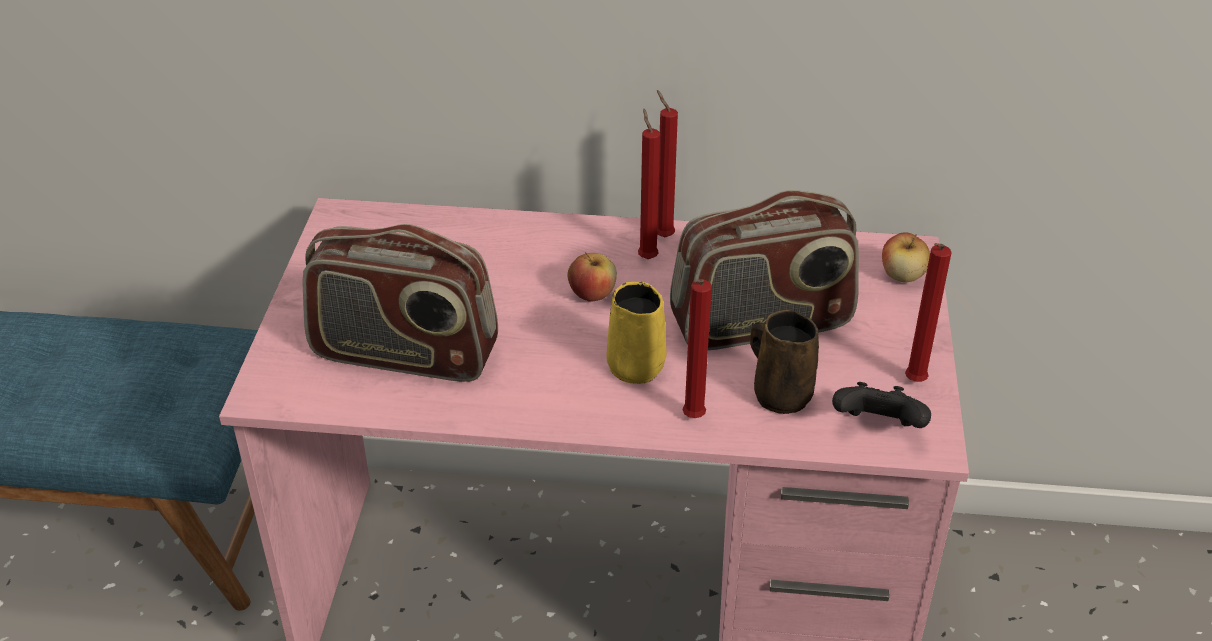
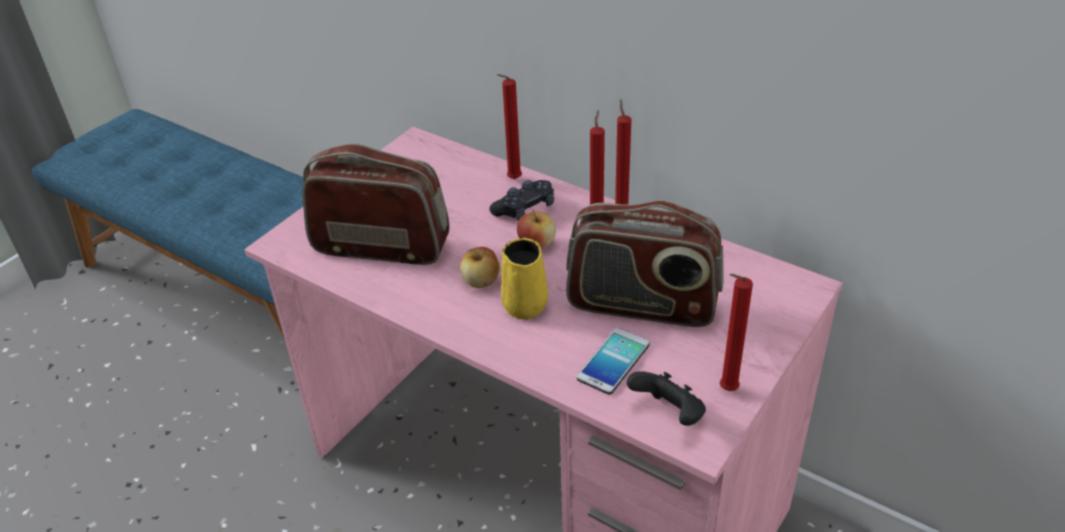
camera: 30 degrees right, 0 degrees up
radio [302,224,498,382] -> radio turned 150 degrees clockwise [302,143,450,265]
red candle [682,279,712,418] -> red candle moved to [497,74,522,179]
brown mug [750,310,819,414] -> phone [577,328,650,394]
apple [882,232,930,283] -> apple moved to [460,247,500,288]
none -> black game controller [489,180,554,221]

